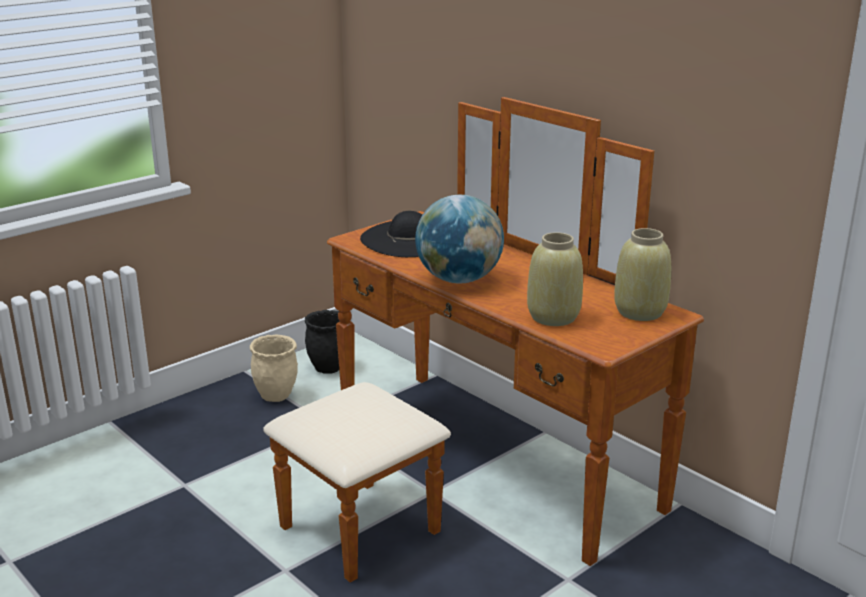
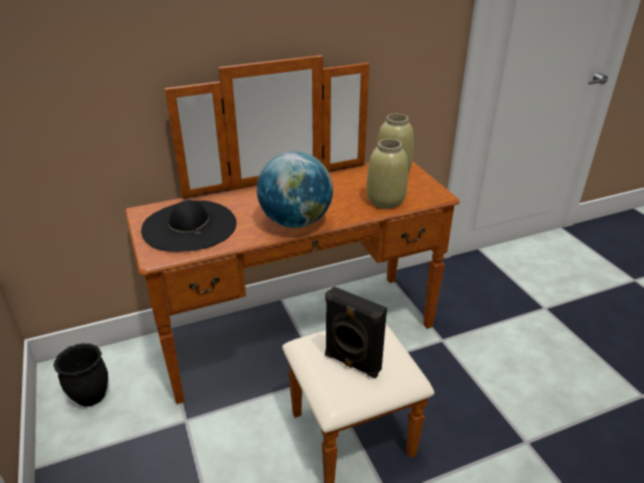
camera: 70 degrees left, 10 degrees up
beige planter [250,335,298,402] -> none
none -> black speaker [325,286,387,379]

